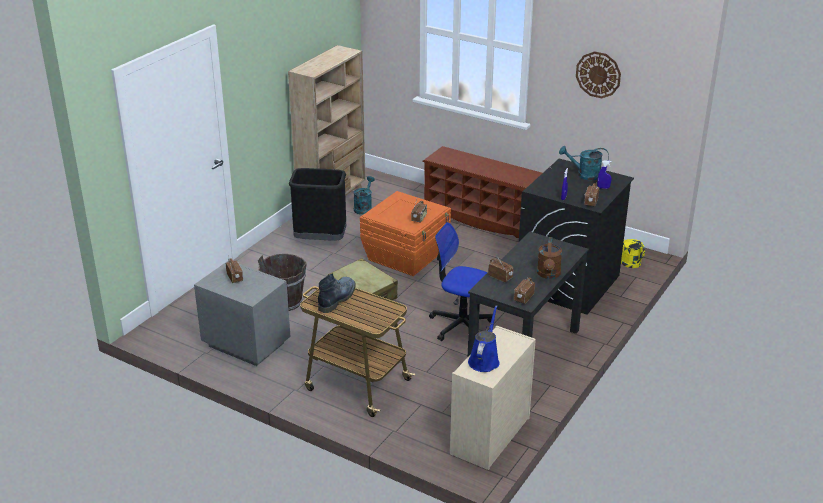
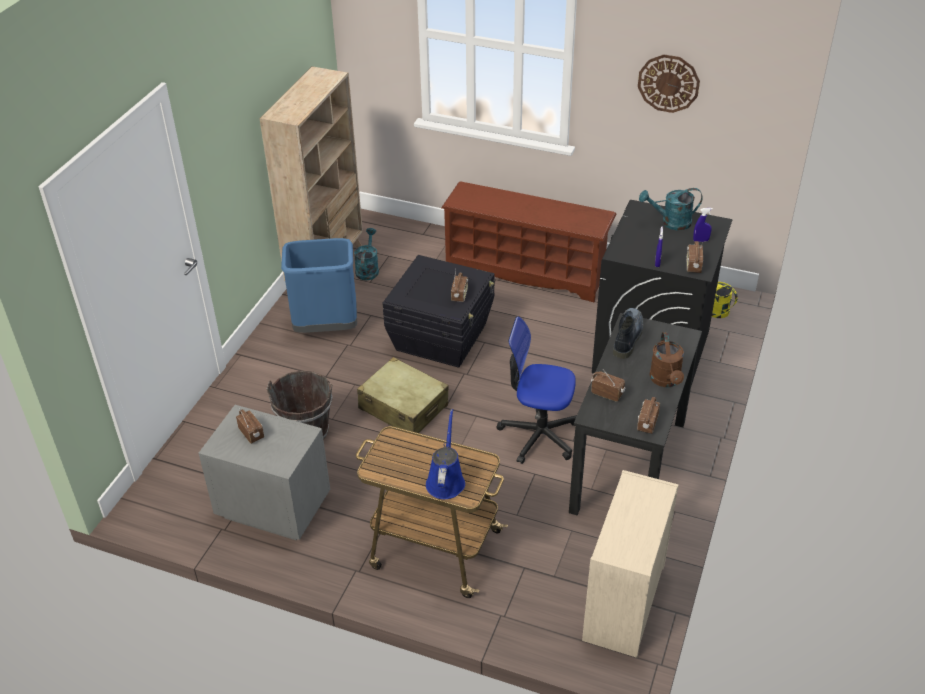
camera: 10 degrees left, 10 degrees up
black trash can [289,168,346,240] -> blue trash can [281,238,357,333]
boot [318,274,355,313] -> boot moved to [613,308,643,359]
orange storage box [360,191,451,276] -> black storage box [382,255,495,368]
blue watering can [468,305,500,372] -> blue watering can moved to [426,409,465,499]

